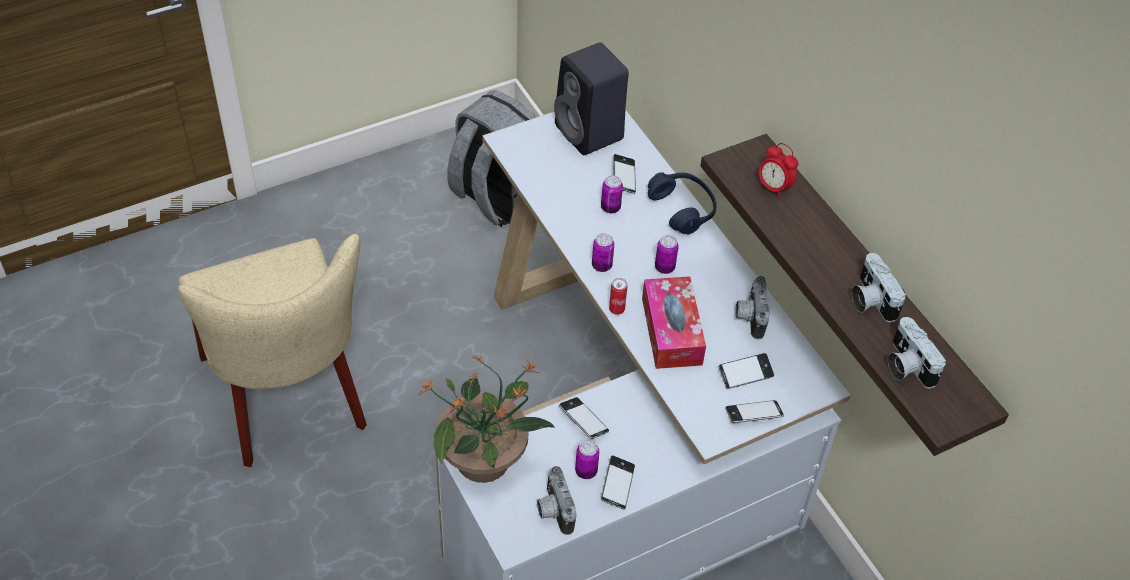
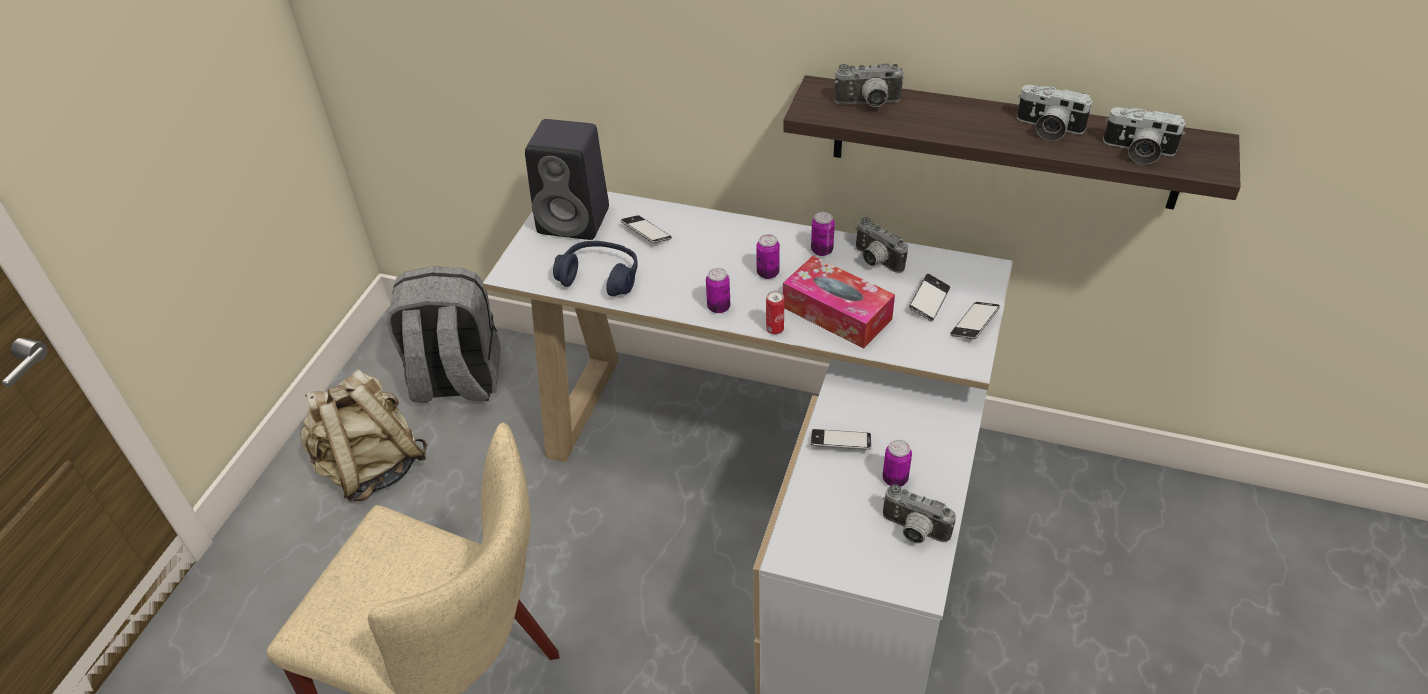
camera: 40 degrees left, 5 degrees down
potted plant [417,353,555,483] -> none
can [601,175,623,213] -> can moved to [811,212,835,256]
phone [601,456,635,509] -> none
blue headphones [648,172,716,234] -> blue headphones moved to [553,241,638,296]
alarm clock [758,143,798,199] -> camera [834,64,905,107]
none -> beige backpack [300,369,428,502]

